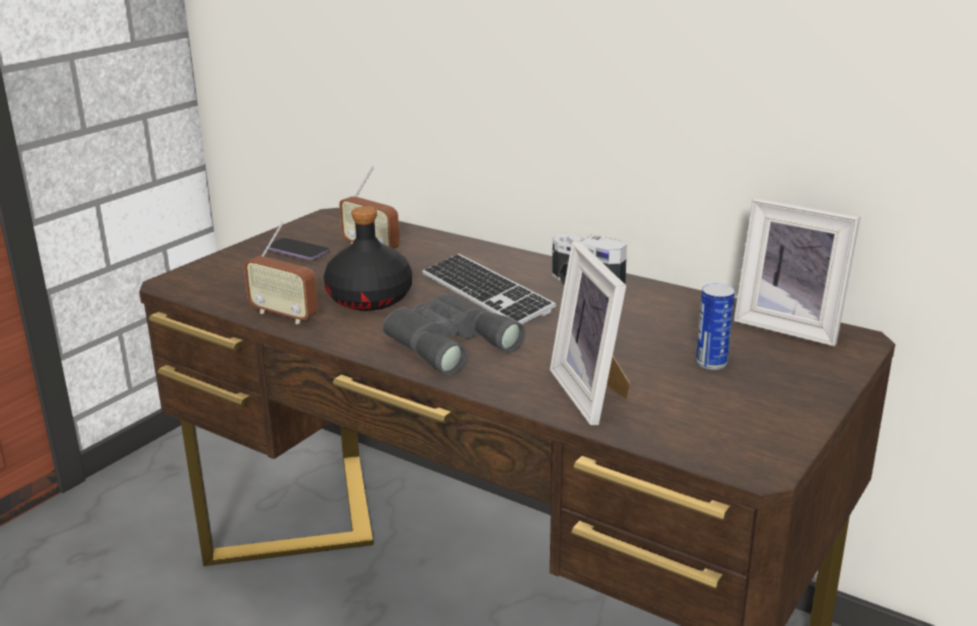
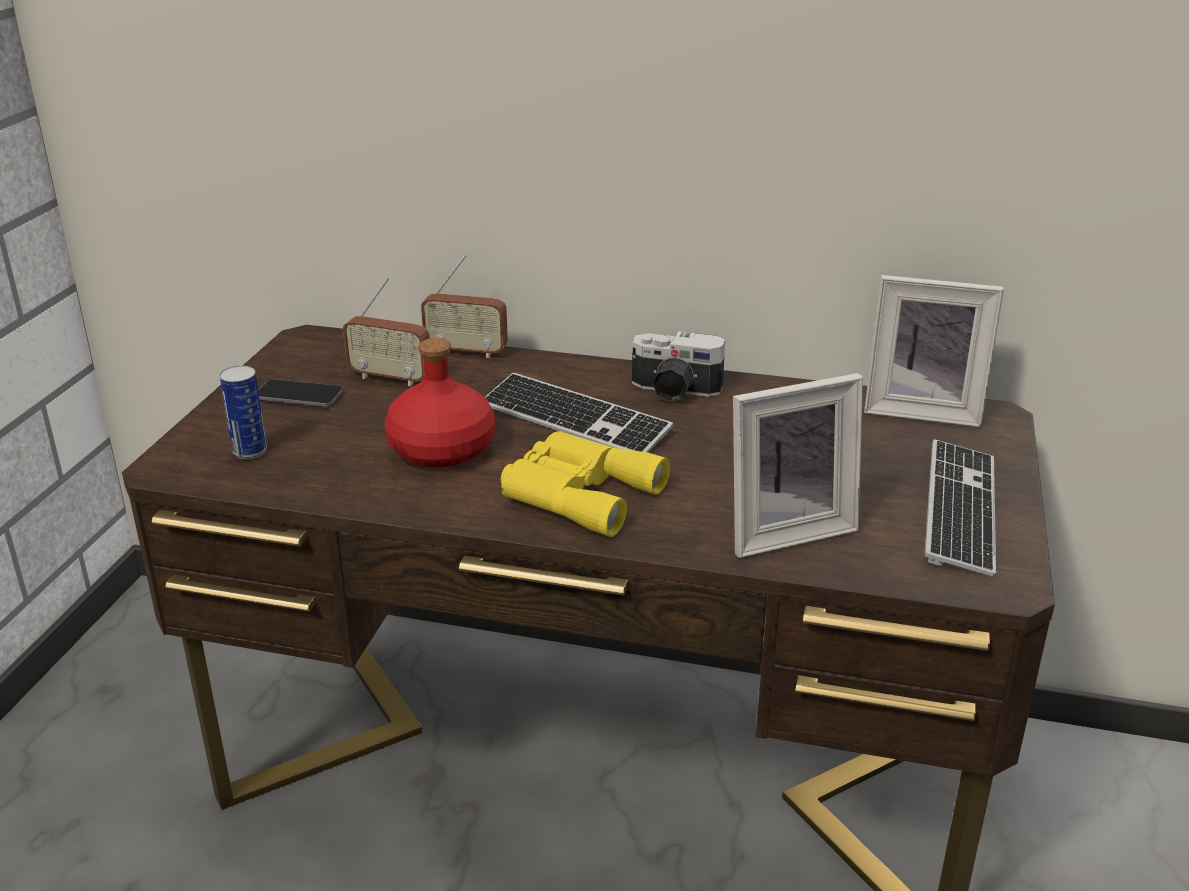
camera: 20 degrees left, 5 degrees up
radio [244,221,318,324] -> radio moved to [421,254,508,359]
black bottle [324,206,412,311] -> red bottle [384,338,495,468]
grey binoculars [382,293,525,375] -> yellow binoculars [501,431,670,537]
picture frame [550,241,630,425] -> picture frame turned 75 degrees counterclockwise [733,373,863,558]
can [696,283,735,370] -> can moved to [220,366,267,460]
none -> keyboard [925,439,996,577]

